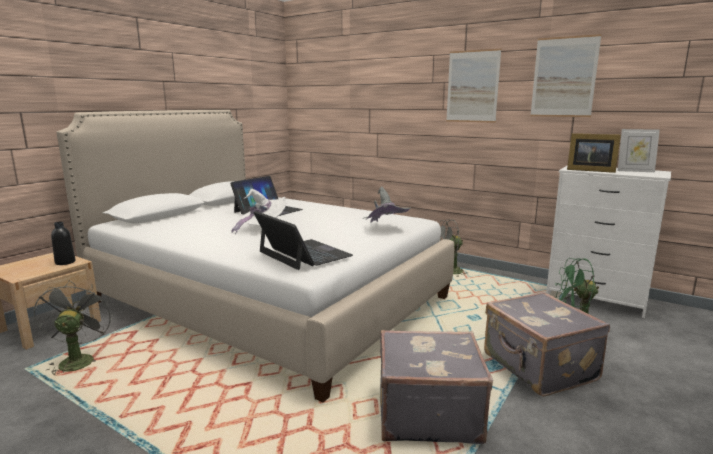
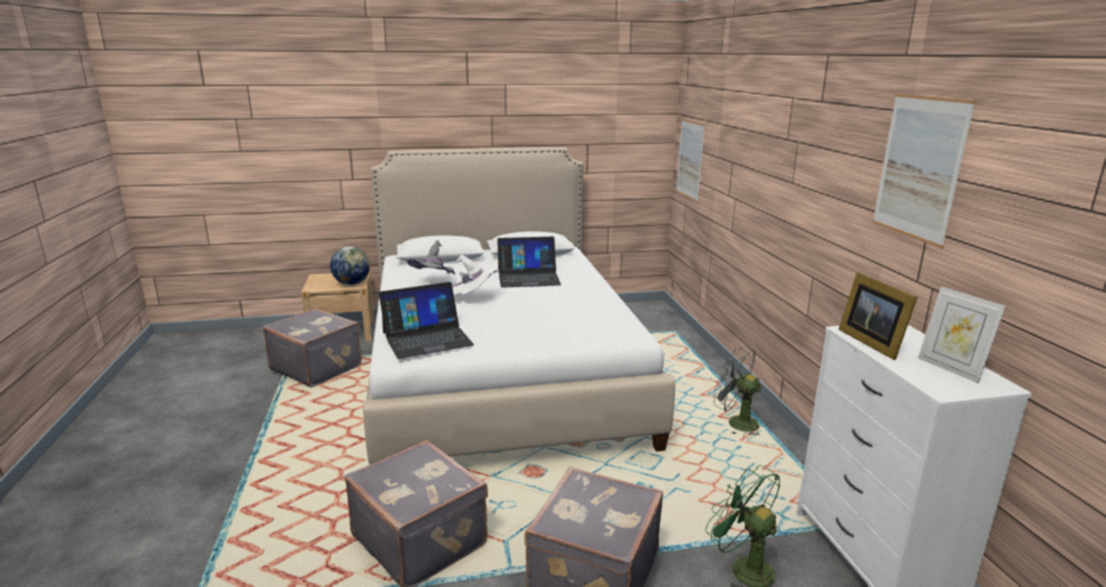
camera: 45 degrees right, 5 degrees up
grey fan [33,280,113,375] -> grey suitcase [263,308,362,387]
black bottle [51,222,75,265] -> globe [330,247,370,285]
laptop [254,211,353,270] -> laptop turned 60 degrees clockwise [379,282,474,359]
grey hat [363,186,411,222] -> grey hat moved to [407,240,456,275]
picture [446,49,501,123] -> picture moved to [676,119,705,202]

